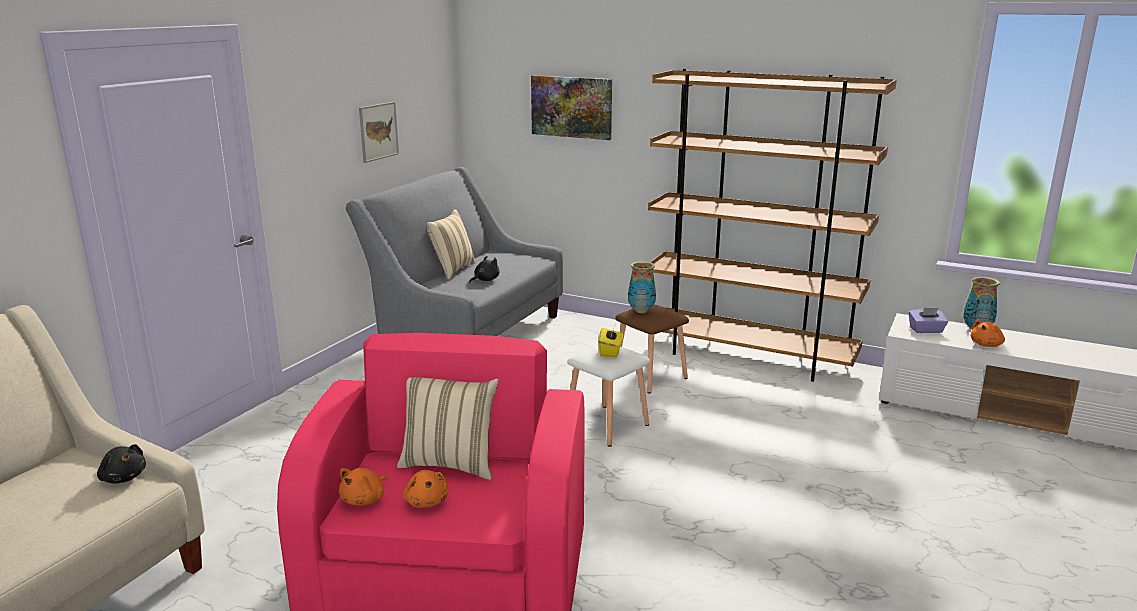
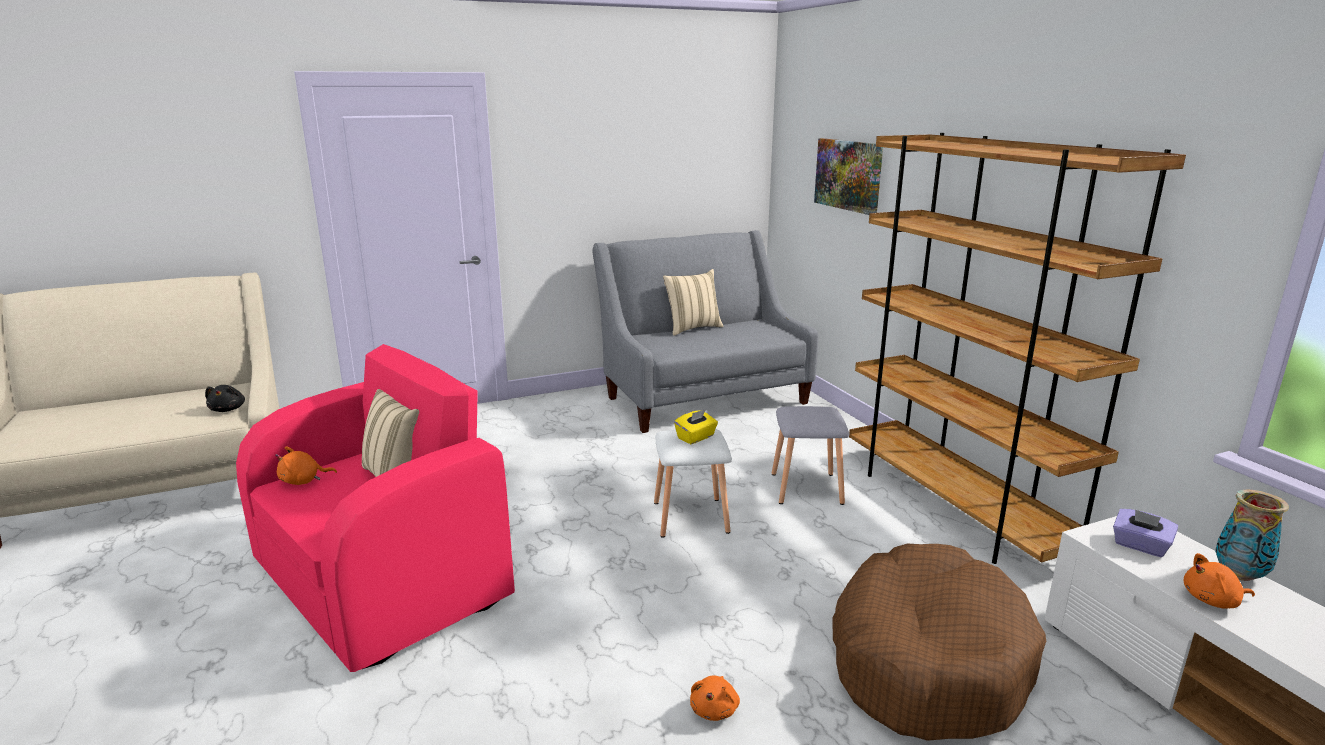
camera: 40 degrees right, 0 degrees up
picture [359,102,399,163] -> none
orange plush toy [403,470,448,508] -> orange plush toy moved to [690,675,740,721]
black plush toy [469,256,499,283] -> none
brown stool [615,304,689,393] -> grey stool [772,406,849,505]
vase [628,261,656,313] -> none
none -> brown dog bed [832,544,1046,741]

